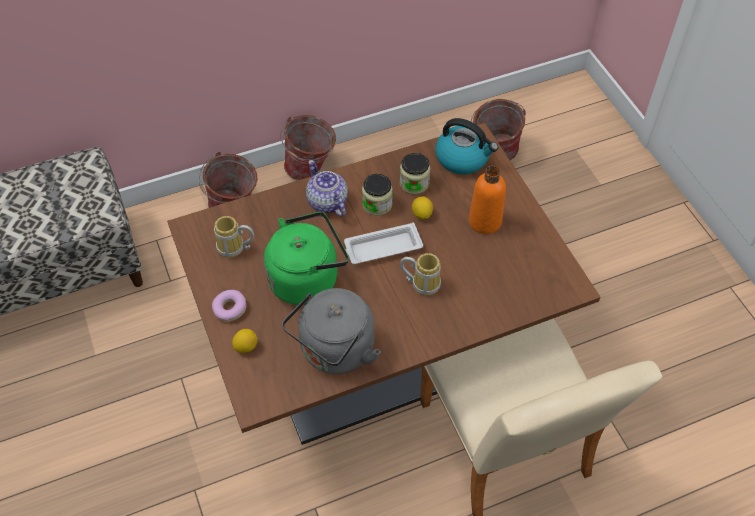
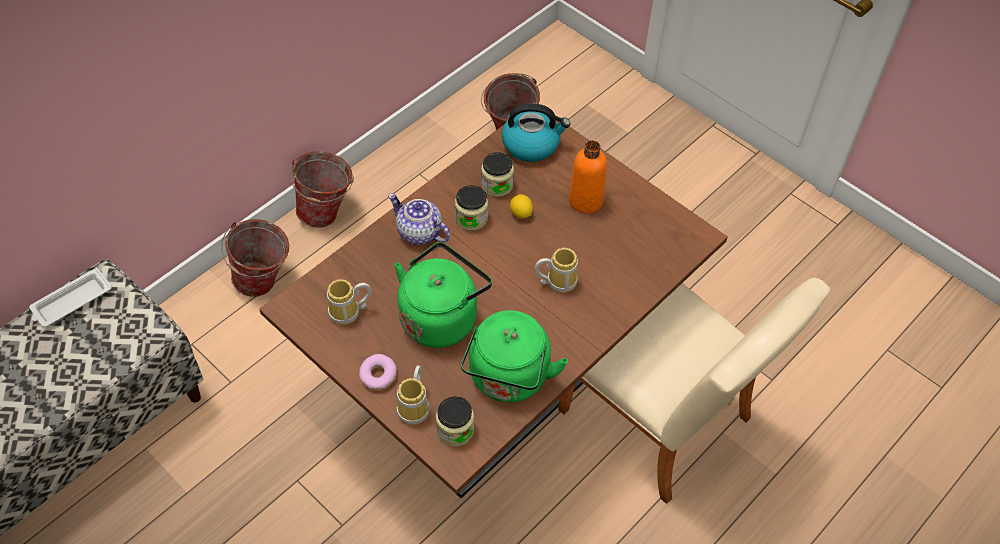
camera: 25 degrees left, 0 degrees up
lemon [232,329,258,353] -> mug [397,365,430,425]
grey kettle [282,288,381,374] -> green kettle [461,310,568,402]
white tray [344,223,423,264] -> white tray moved to [29,268,112,327]
none -> jar [436,396,474,446]

